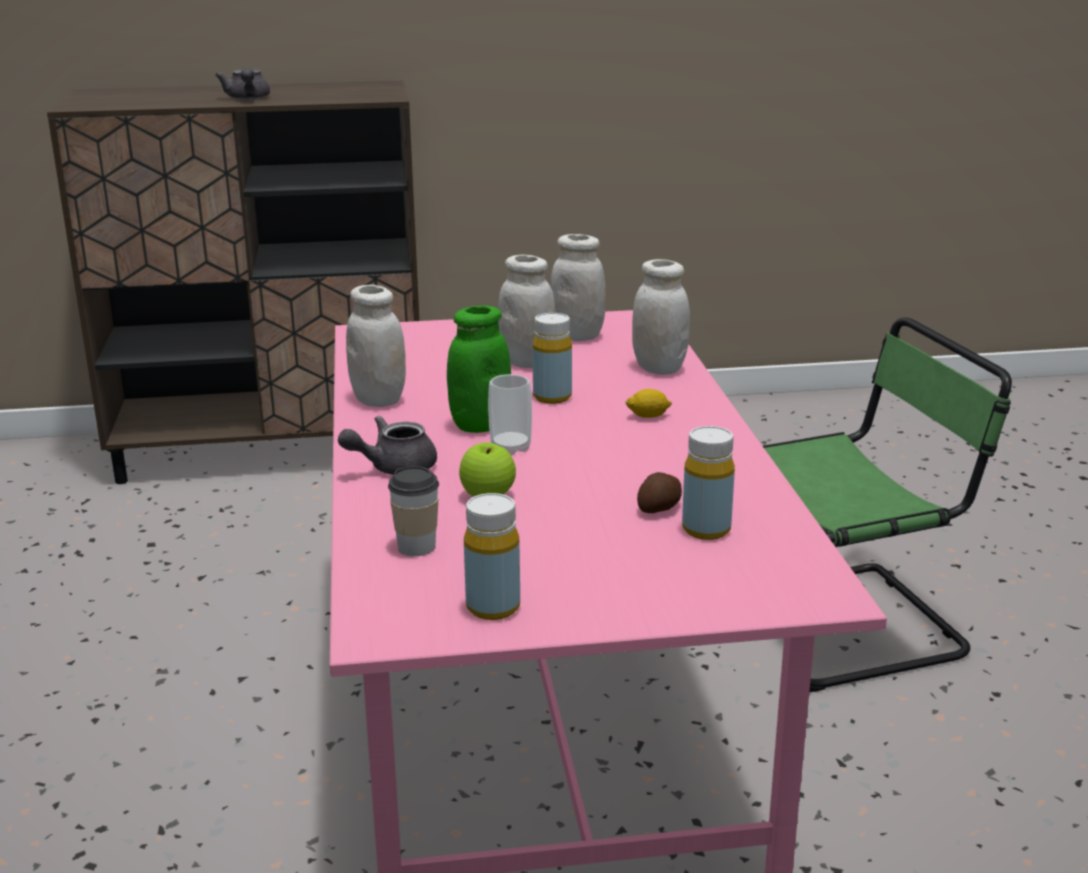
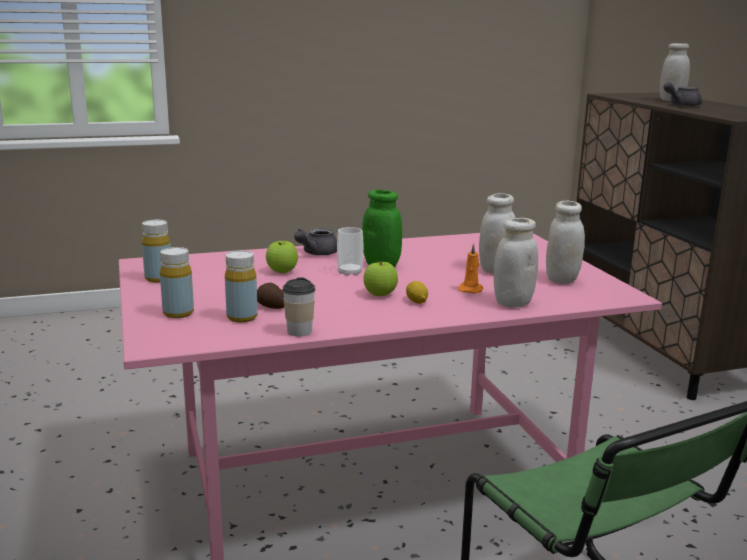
camera: 80 degrees right, 5 degrees down
grey teapot [338,416,437,475] -> grey teapot turned 105 degrees counterclockwise [294,228,337,256]
white jar [346,285,406,407] -> white jar moved to [660,43,690,101]
cup [388,466,439,556] -> cup moved to [282,277,315,336]
yellow bottle [533,313,572,404] -> yellow bottle moved to [160,247,194,318]
none -> apple [363,261,398,296]
none -> orange candle [458,243,483,294]

